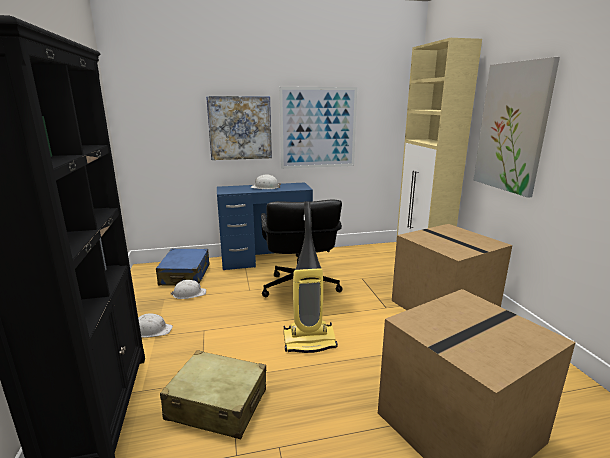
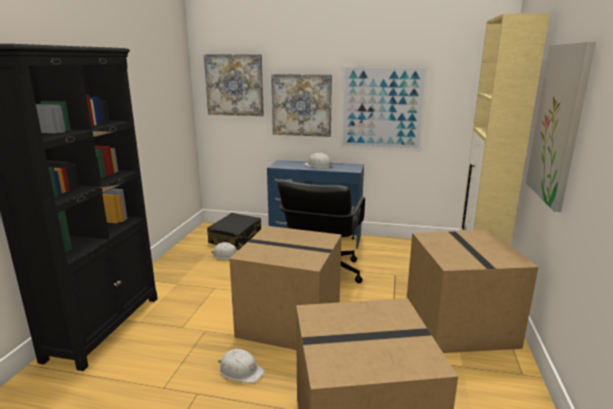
camera: 25 degrees right, 0 degrees up
white hard hat [138,313,173,338] -> white hard hat moved to [218,349,265,383]
blue suitcase [156,249,210,286] -> black suitcase [207,213,261,250]
beige suitcase [160,350,266,439] -> none
vacuum cleaner [284,202,338,353] -> cardboard box [229,226,342,350]
none -> picture [204,54,264,116]

